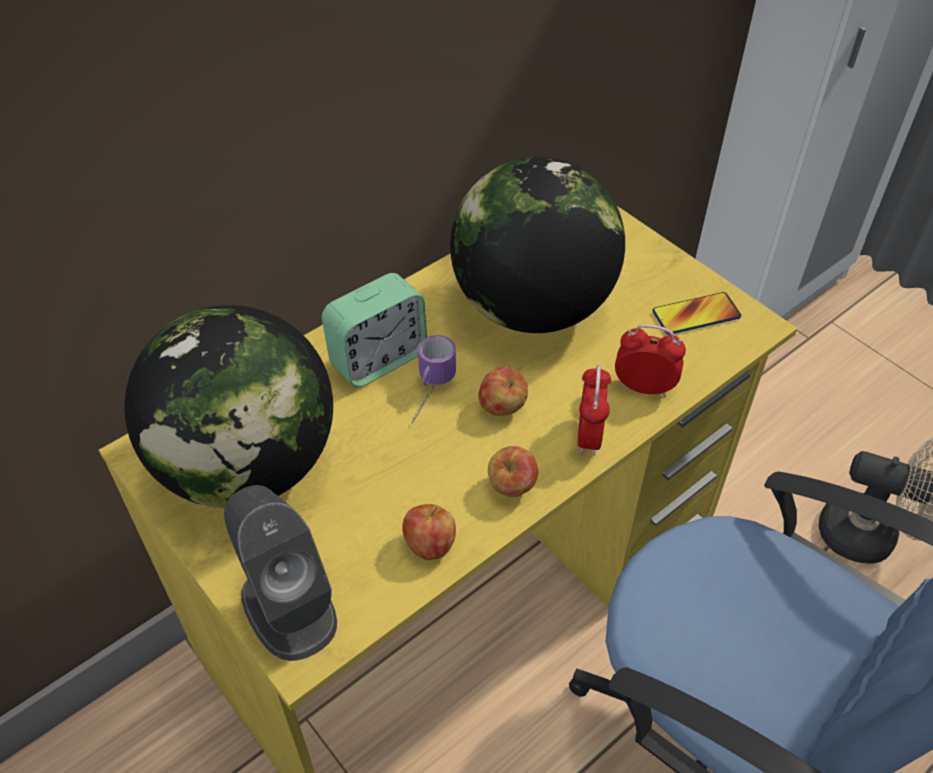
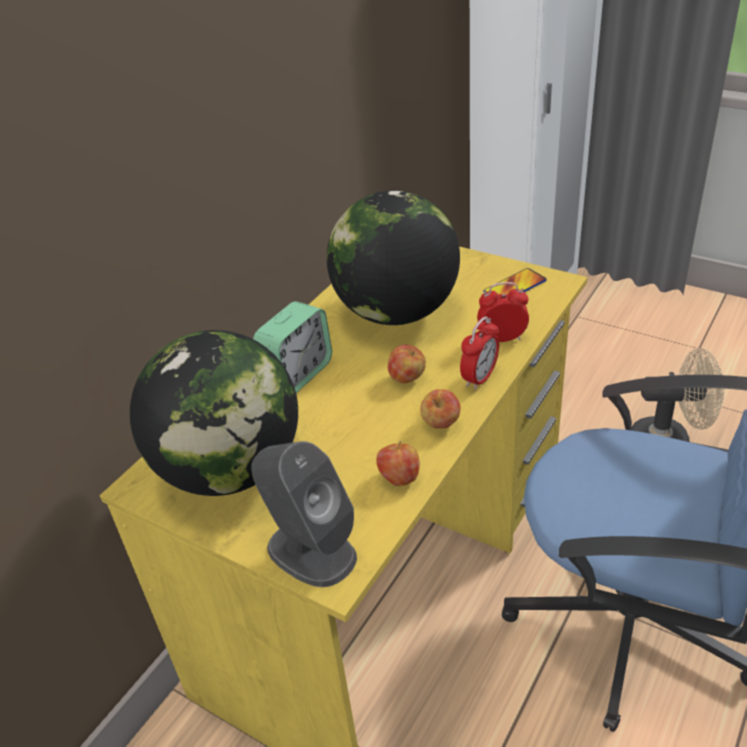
camera: 15 degrees left, 10 degrees down
mug [412,335,456,424] -> none
alarm clock [578,364,611,456] -> alarm clock turned 45 degrees clockwise [460,316,499,390]

